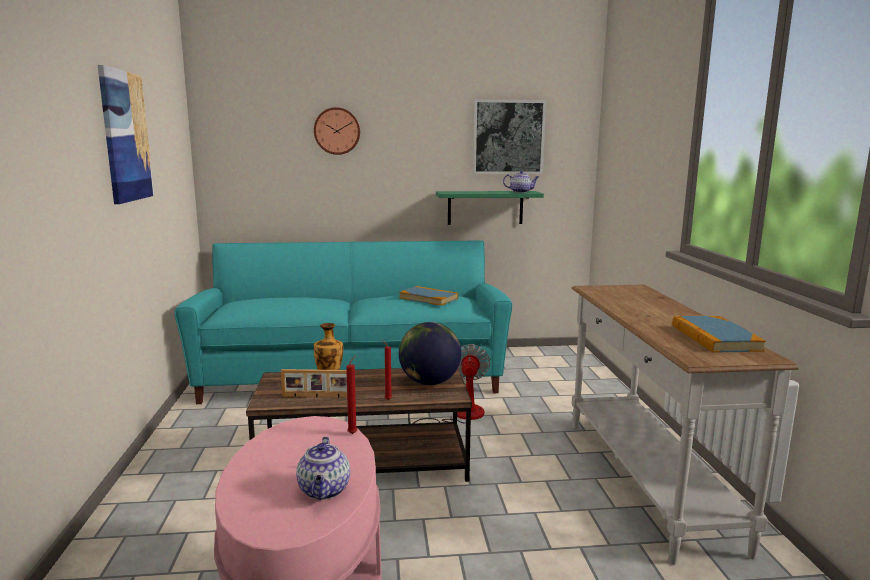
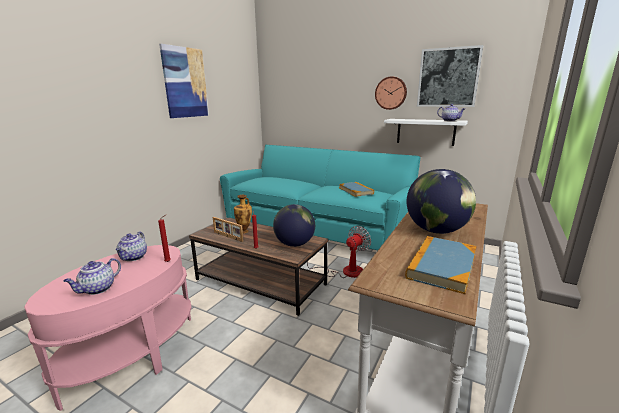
camera: 35 degrees right, 5 degrees up
wall clock [314,107,360,155] -> wall clock moved to [375,77,407,110]
green shelf [436,191,544,225] -> white shelf [384,119,468,146]
none -> teapot [115,231,147,261]
none -> globe [407,169,476,234]

